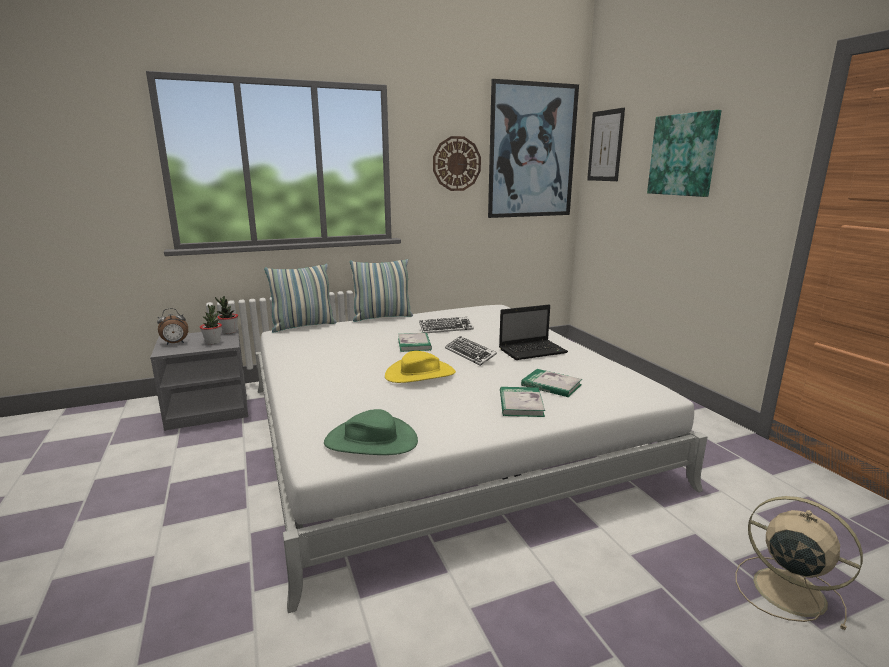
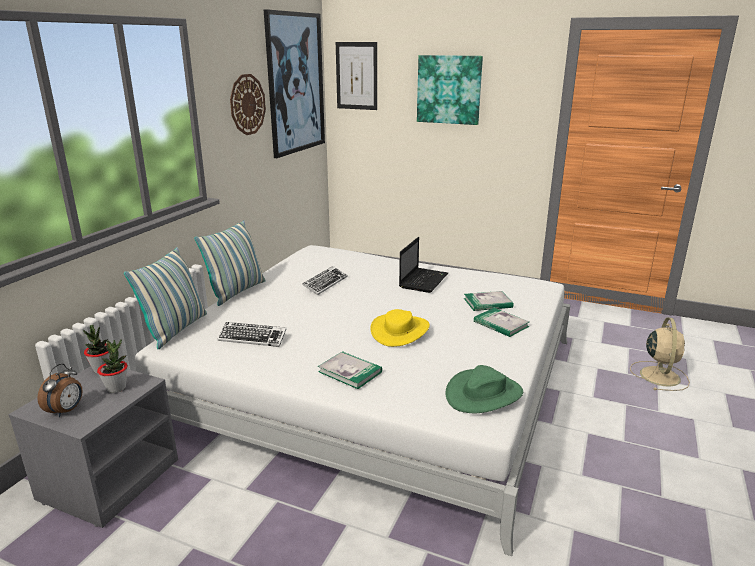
camera: 45 degrees left, 5 degrees up
book [398,333,432,352] -> book moved to [318,351,382,389]
keyboard [445,336,497,366] -> keyboard moved to [218,322,286,347]
beige fan [735,496,863,630] -> beige fan turned 105 degrees clockwise [630,317,690,391]

